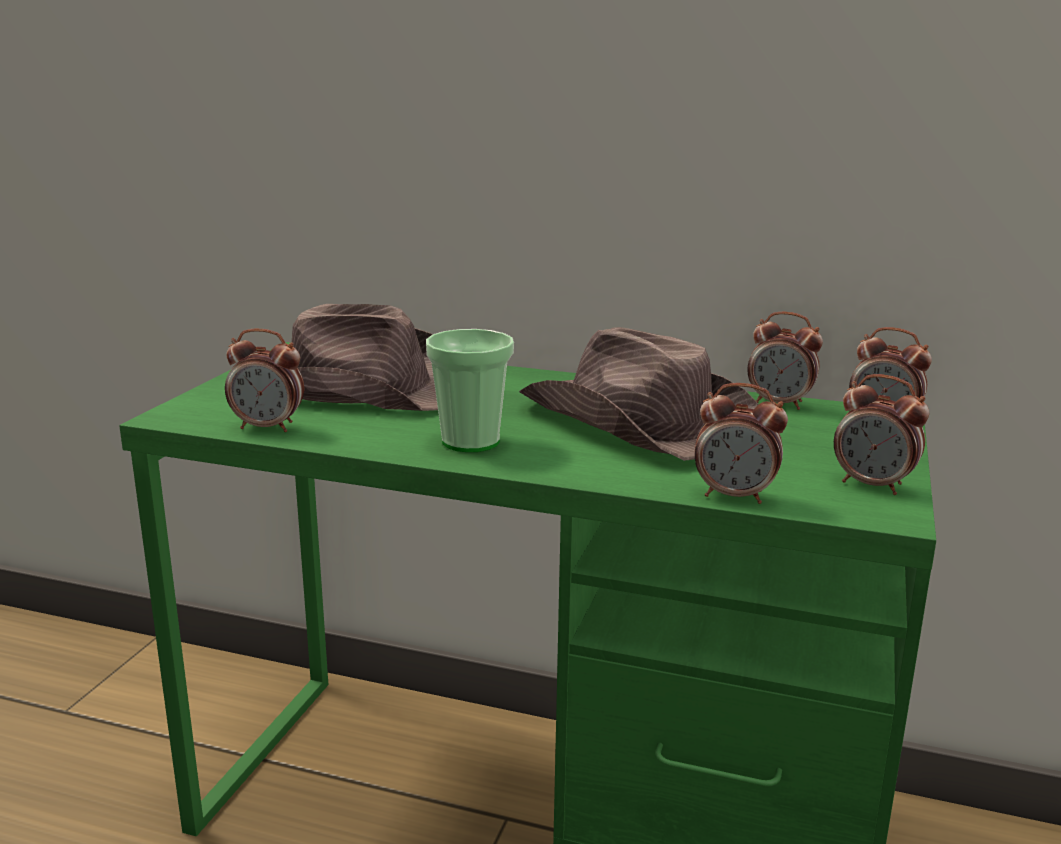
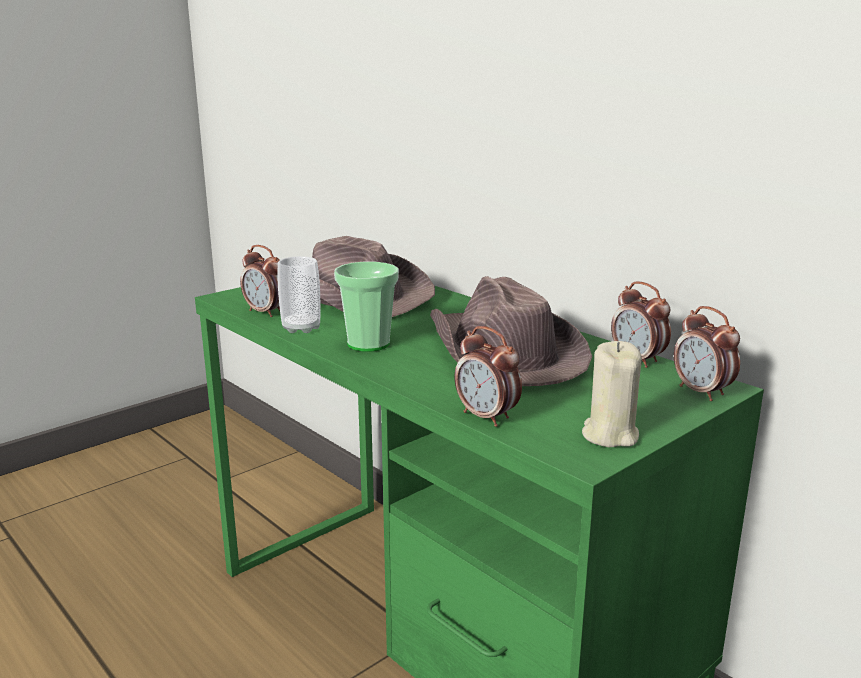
camera: 30 degrees right, 0 degrees up
alarm clock [834,374,929,495] -> beige candle [582,341,642,447]
none -> cup [277,256,320,333]

